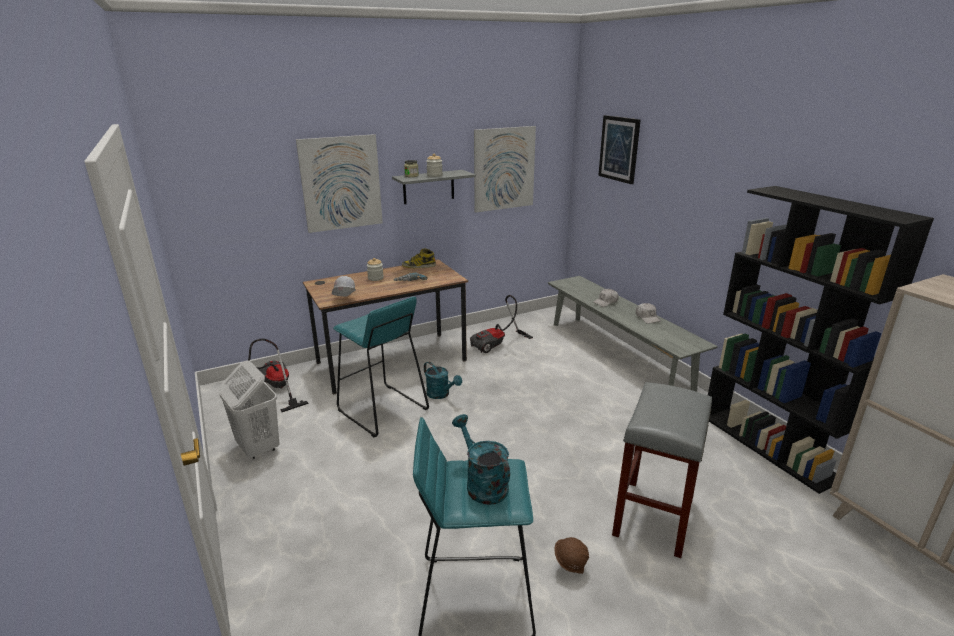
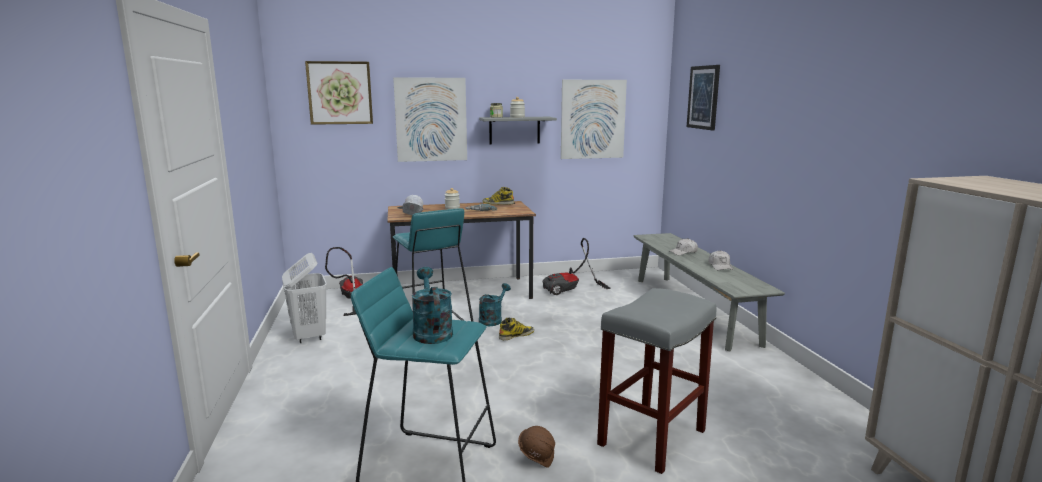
camera: 15 degrees right, 10 degrees down
turquoise watering can [424,362,462,399] -> turquoise watering can turned 120 degrees counterclockwise [479,283,511,326]
black bookcase [708,186,934,494] -> none
none -> picture [305,61,373,125]
none -> boot [499,317,534,340]

